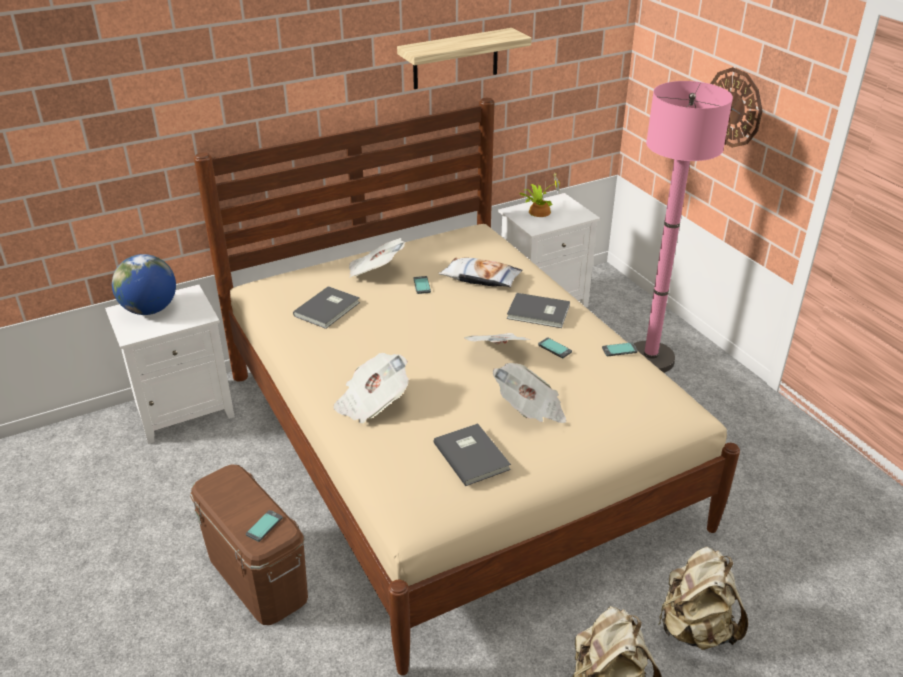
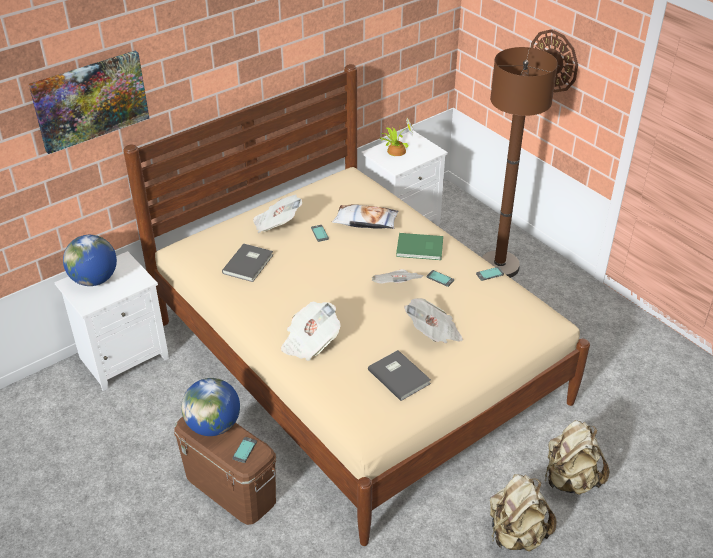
camera: 10 degrees left, 5 degrees up
shelf [397,28,532,89] -> none
grey book [507,293,570,328] -> green book [396,233,443,260]
pink floor lamp [633,81,733,373] -> brown floor lamp [482,47,558,278]
none -> picture [29,50,149,154]
none -> globe [181,378,240,436]

